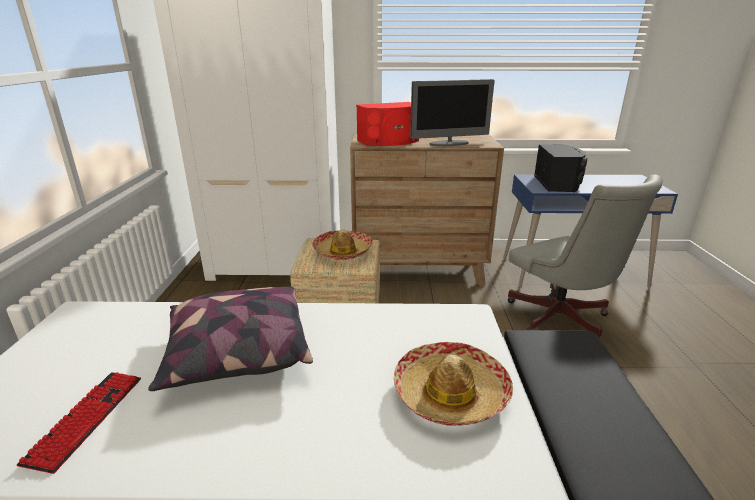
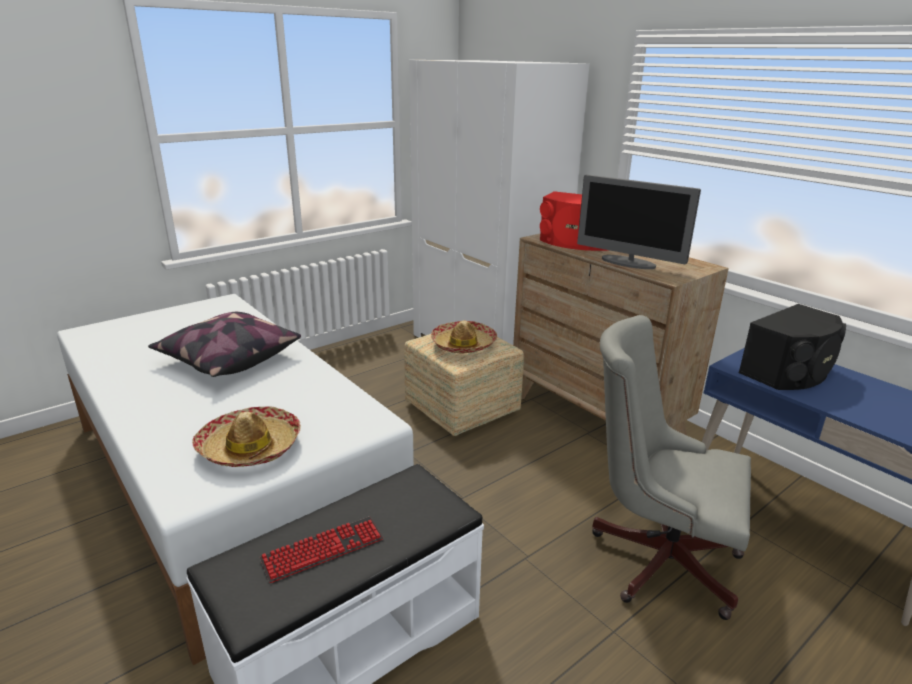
camera: 50 degrees right, 0 degrees up
keyboard [17,372,141,474] -> keyboard moved to [260,517,383,583]
grey office chair [508,175,663,338] -> grey office chair turned 90 degrees clockwise [592,315,751,620]

